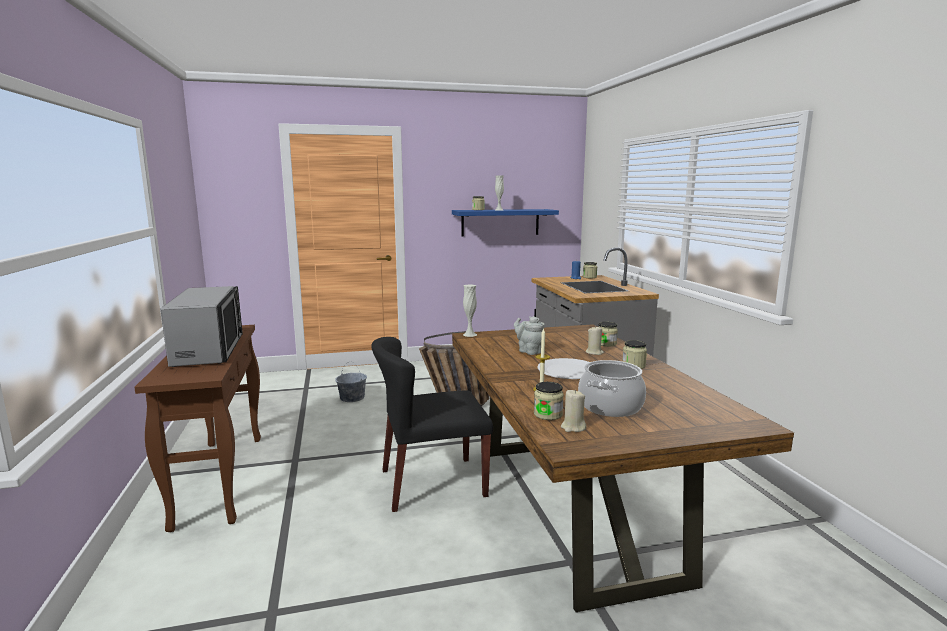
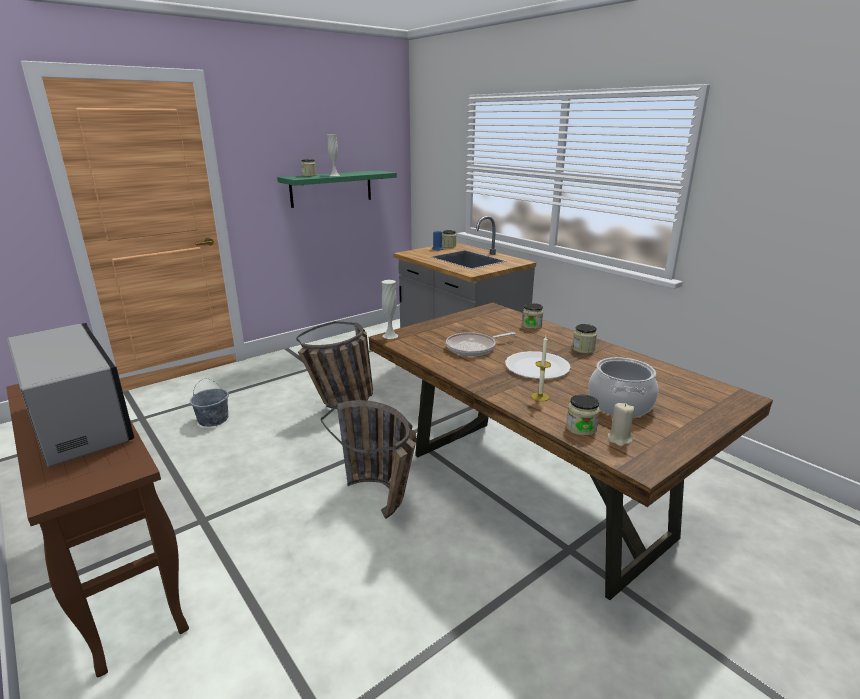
camera: 25 degrees left, 10 degrees up
black chair [371,337,493,512] -> basket [321,400,417,519]
blue shelf [452,209,559,236] -> green shelf [277,170,397,208]
grey teapot [514,316,545,355] -> frying pan [446,332,515,356]
beige candle [585,326,604,355] -> none

